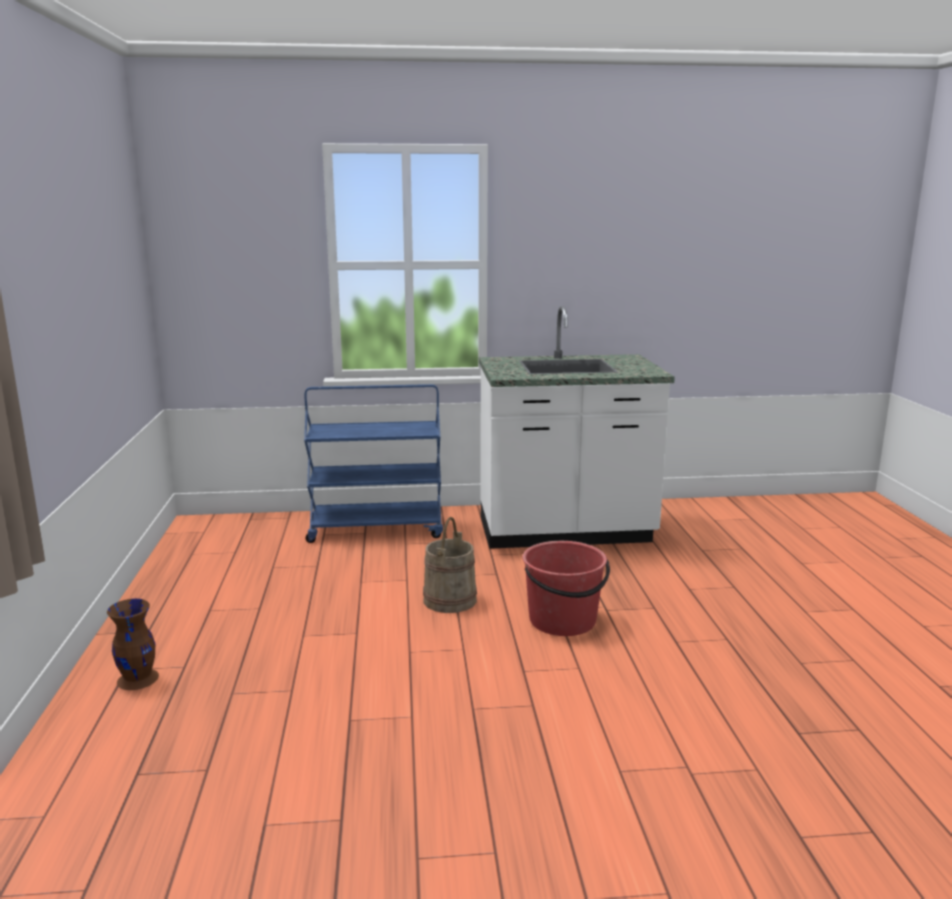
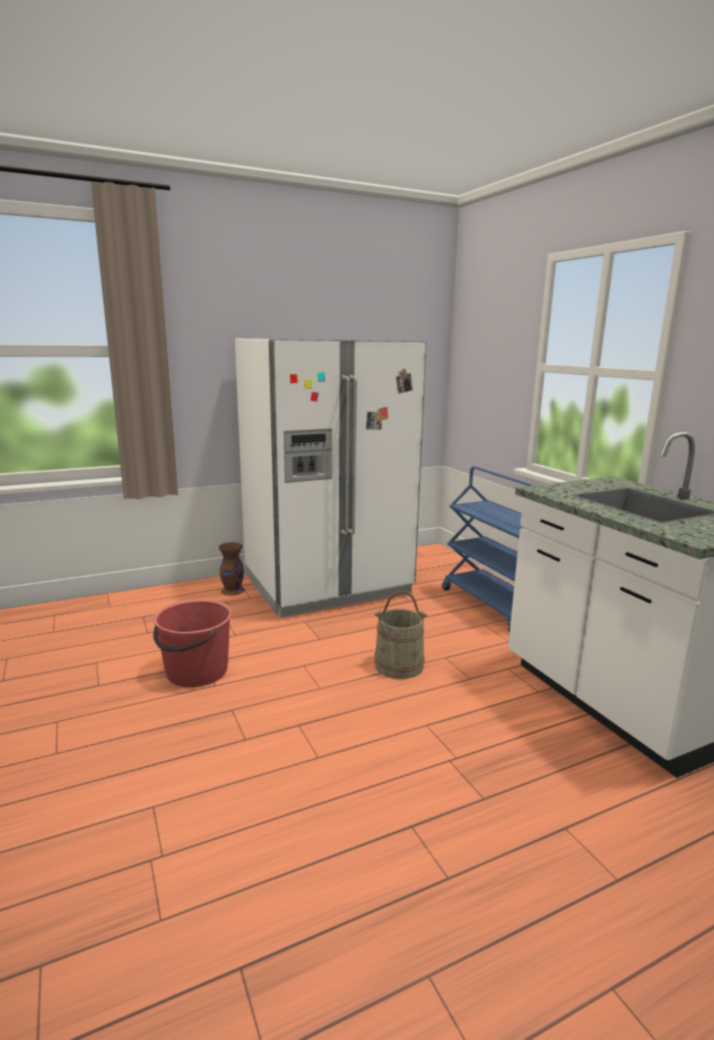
camera: 70 degrees right, 0 degrees up
red bucket [522,541,610,636] -> red bucket moved to [153,599,232,687]
none -> white fridge [235,338,426,618]

